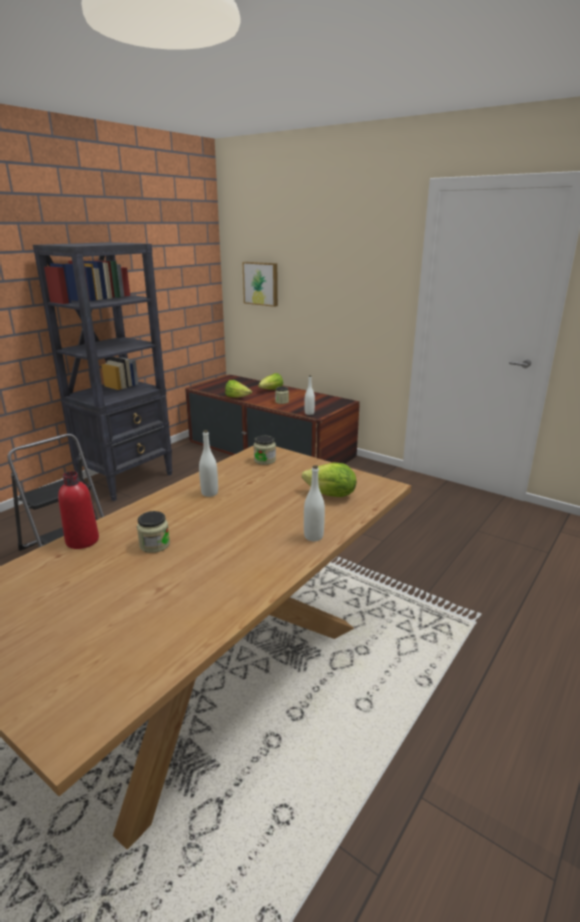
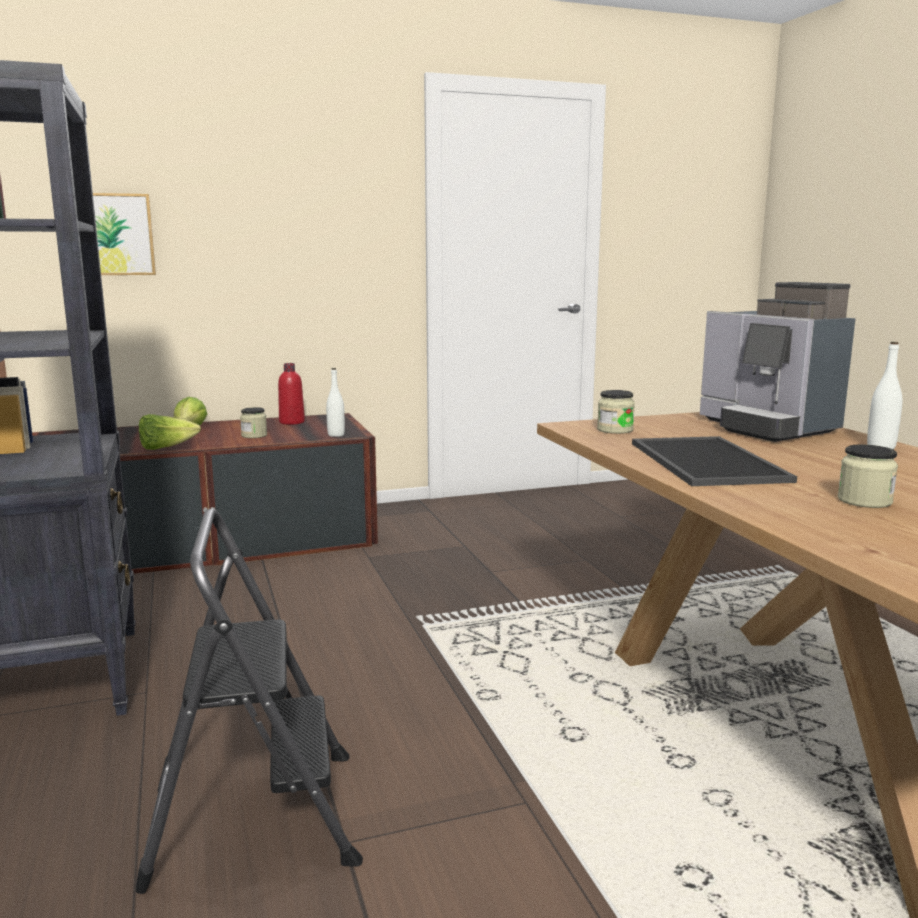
camera: 55 degrees left, 10 degrees down
red bottle [58,471,99,549] -> red bottle moved to [278,363,305,425]
white bottle [199,430,218,497] -> tray [632,436,797,486]
lettuce [302,463,357,497] -> coffee machine [700,282,856,442]

